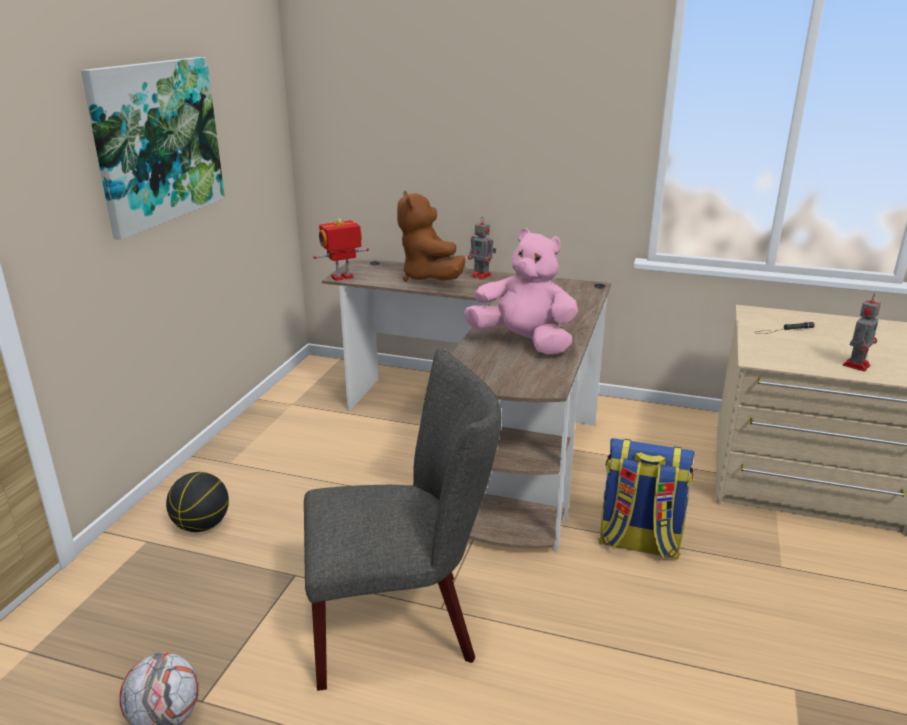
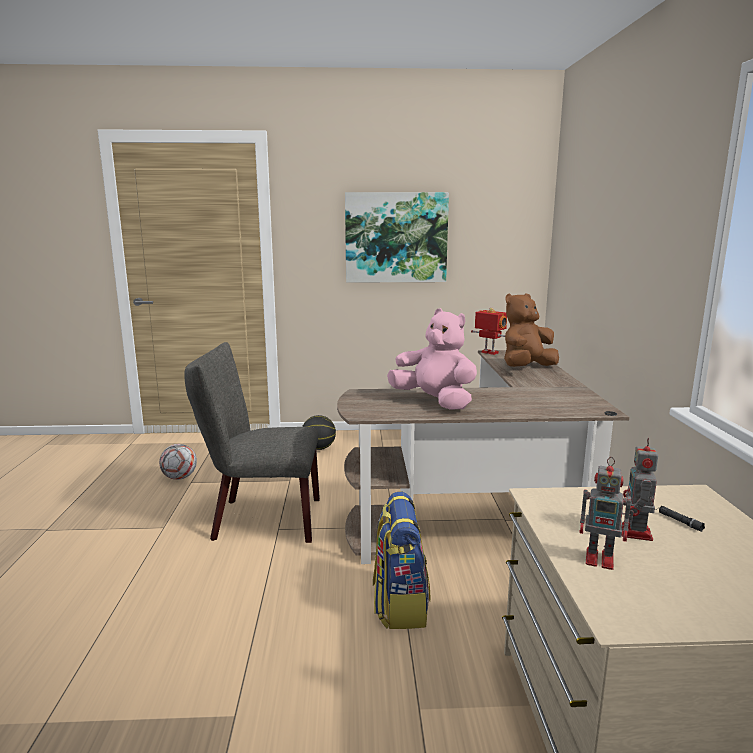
camera: 70 degrees right, 10 degrees down
grey chair [304,348,501,691] -> grey chair turned 120 degrees clockwise [184,342,320,543]
pink plush toy [464,229,578,355] -> pink plush toy turned 60 degrees counterclockwise [387,308,477,409]
toy robot [468,217,496,280] -> toy robot moved to [622,438,658,541]

